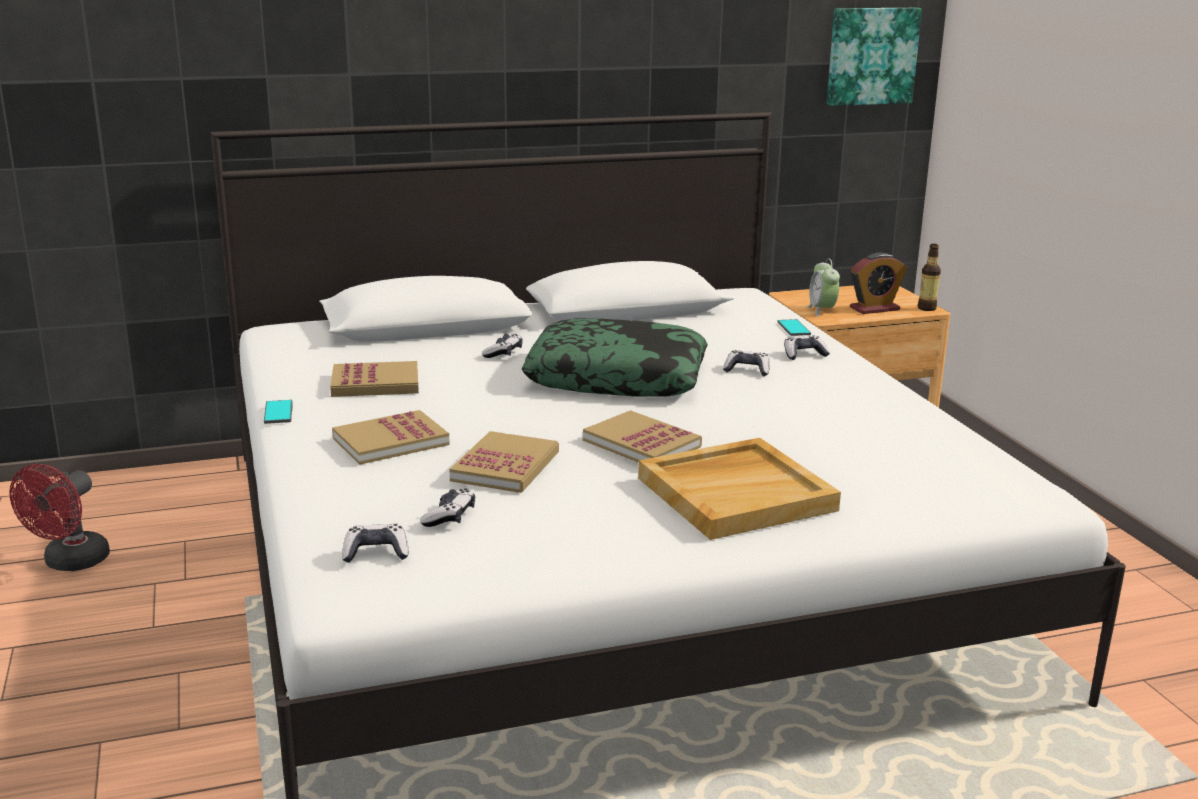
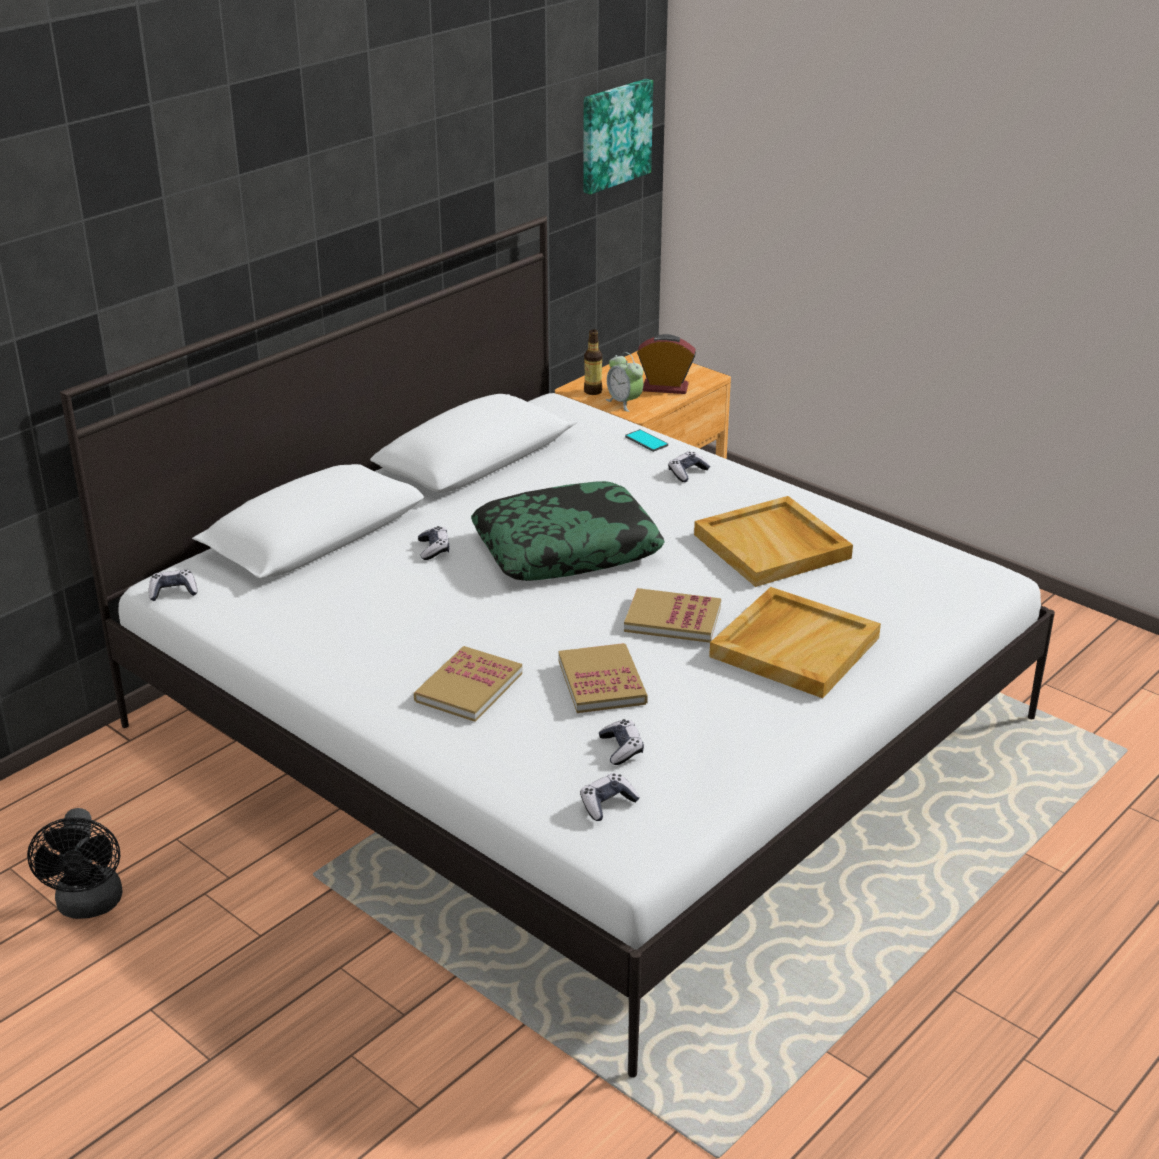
camera: 30 degrees left, 10 degrees up
red fan [9,464,110,571] -> black fan [27,808,122,919]
phone [264,400,293,424] -> none
book [330,361,419,397] -> none
game controller [723,350,770,376] -> game controller moved to [149,569,198,601]
alarm clock [850,253,907,314] -> alarm clock turned 120 degrees counterclockwise [637,334,696,394]
bottle [918,244,941,311] -> bottle moved to [584,329,602,395]
none -> beige tray [694,496,853,587]

